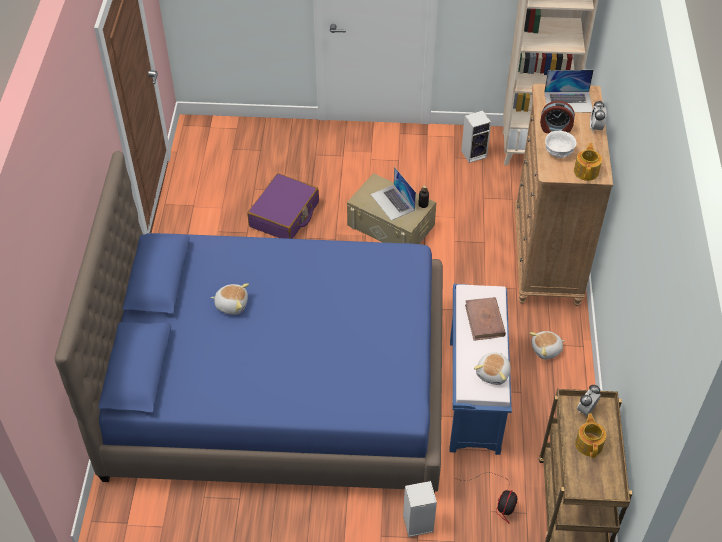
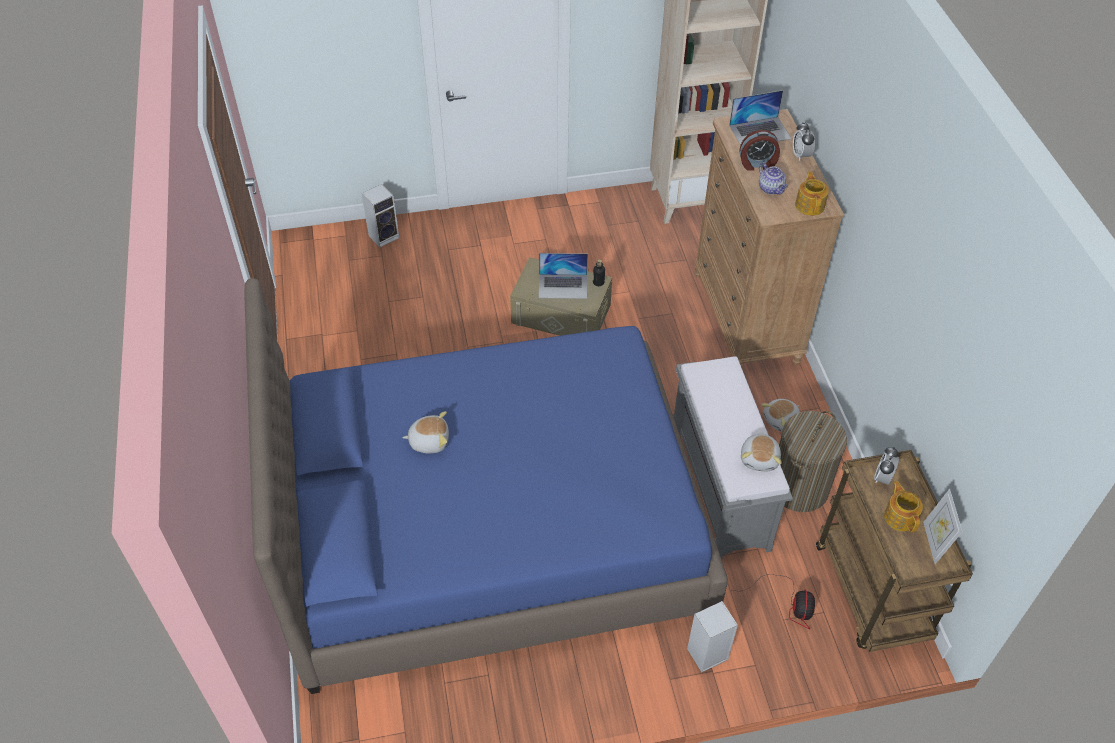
camera: 15 degrees left, 0 degrees up
purple suitcase [247,173,319,239] -> none
laptop [371,167,416,220] -> laptop turned 45 degrees counterclockwise [539,253,588,299]
blue bench [450,284,512,455] -> grey bench [674,356,793,559]
speaker [461,110,491,163] -> speaker moved to [362,184,399,247]
brown book [465,297,506,341] -> none
white bowl [545,131,576,158] -> teapot [759,162,788,195]
none -> laundry basket [779,411,847,512]
none -> picture frame [923,489,963,564]

